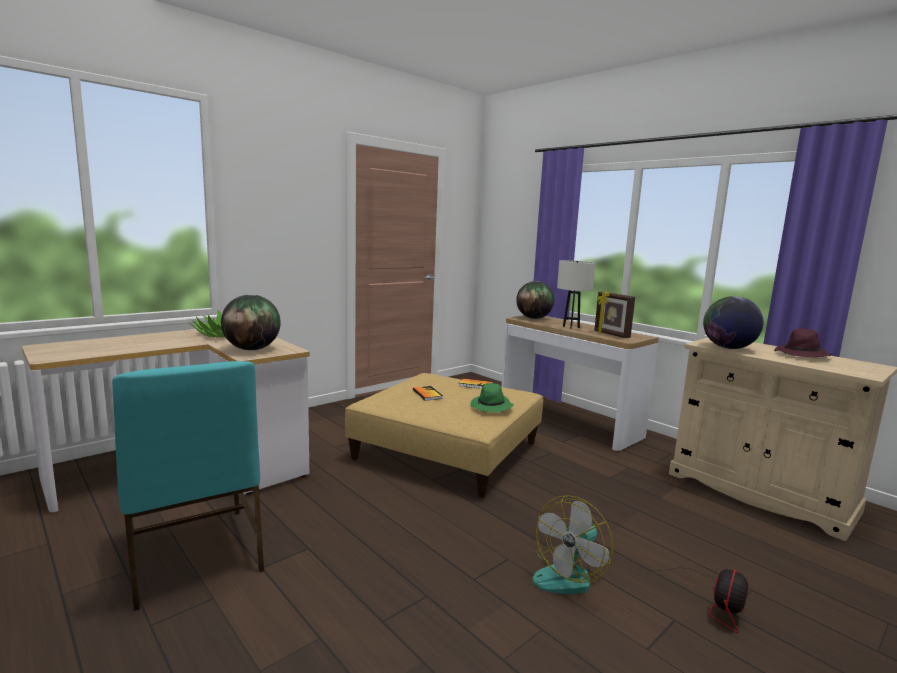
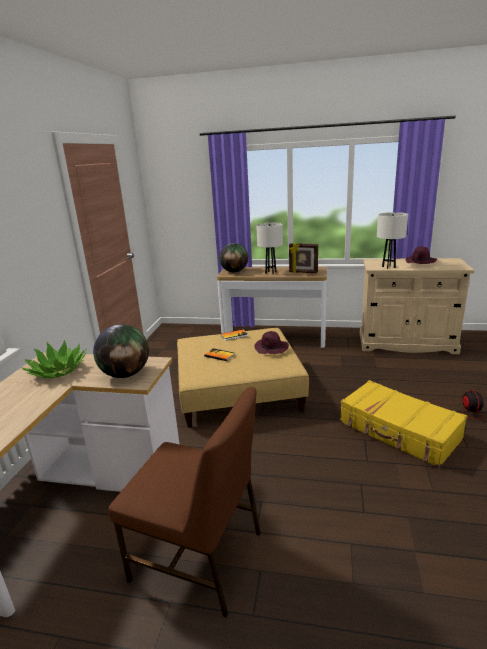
camera: 35 degrees left, 10 degrees up
turquoise chair [112,361,264,611] -> brown chair [108,387,261,618]
green hat [470,383,514,412] -> purple hat [254,331,289,354]
fan [532,495,613,594] -> yellow suitcase [340,380,467,468]
globe [703,296,764,349] -> white table lamp [377,212,408,269]

